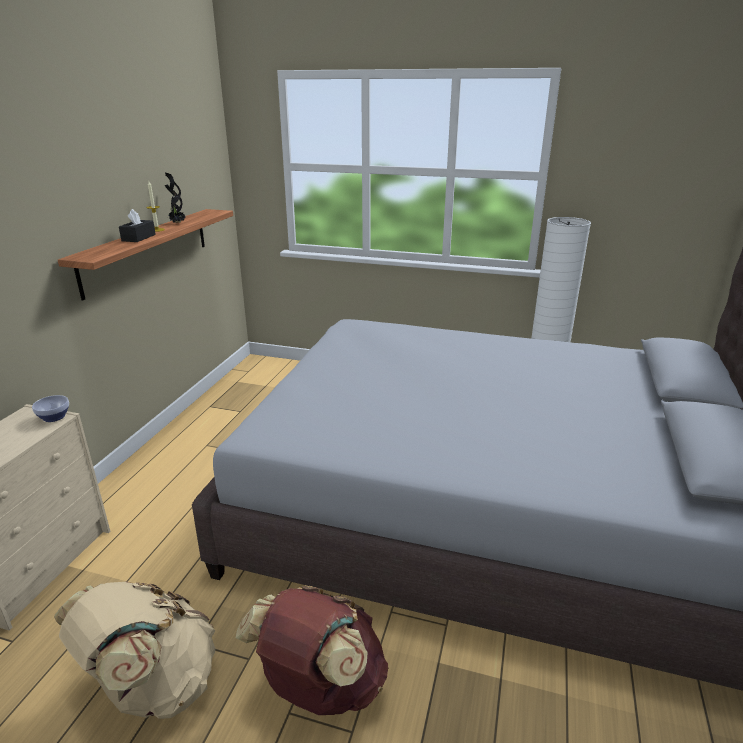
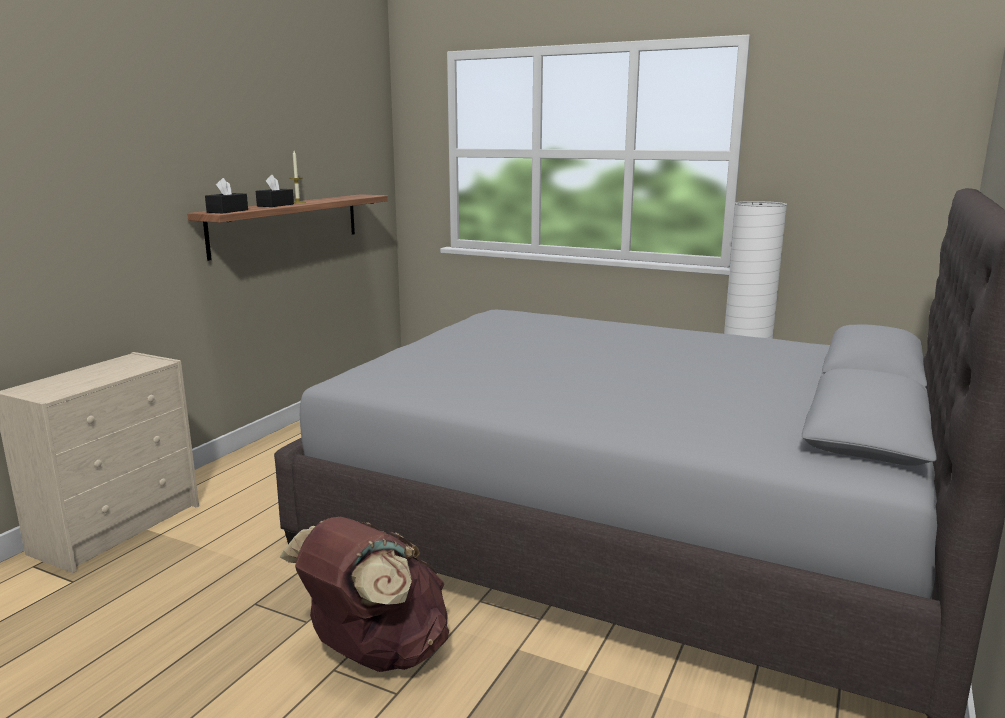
camera: 10 degrees right, 10 degrees down
bowl [32,395,69,422] -> none
beige backpack [54,582,215,719] -> none
potted plant [165,173,186,223] -> none
none -> black tissue box [205,178,248,213]

